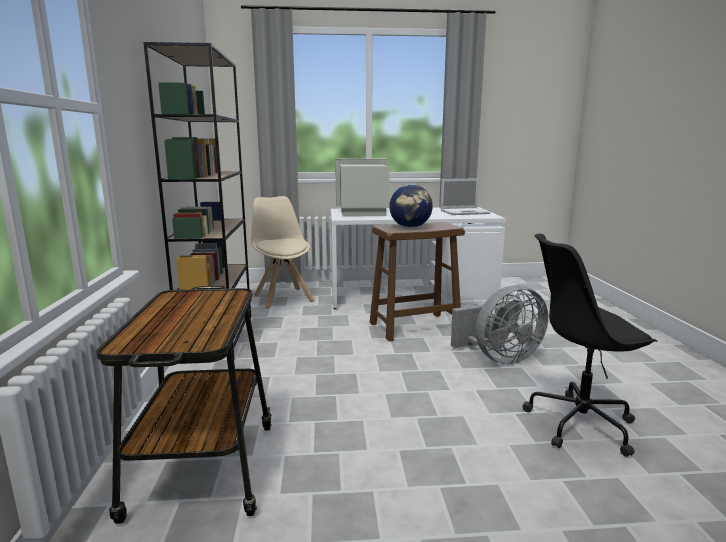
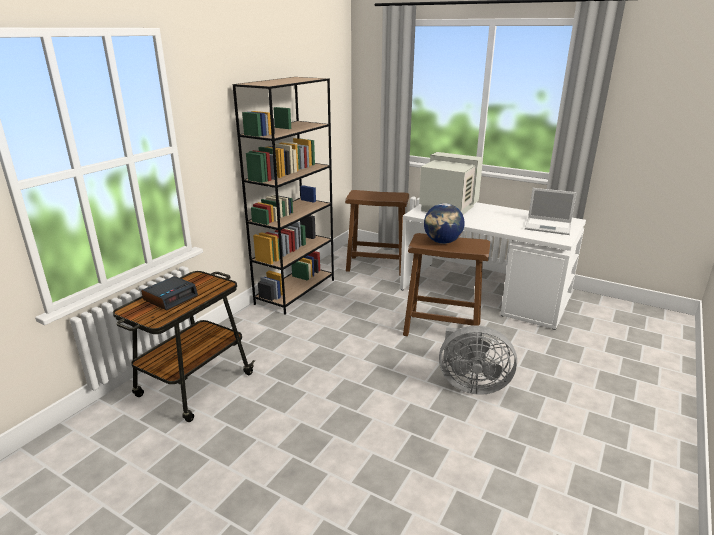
camera: 35 degrees right, 10 degrees up
beige chair [251,196,315,308] -> brown stool [345,190,409,276]
black office chair [522,234,657,457] -> none
none -> alarm clock [141,276,198,310]

